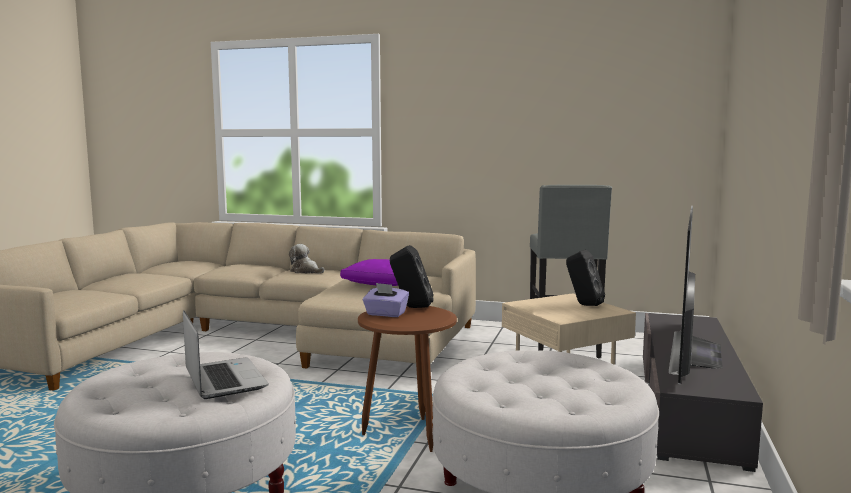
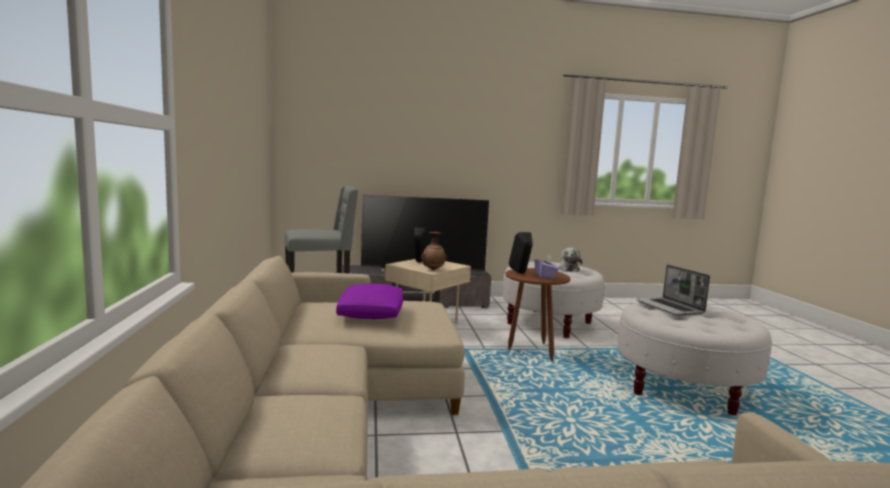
camera: 115 degrees left, 0 degrees up
laptop [183,310,269,399] -> laptop turned 60 degrees counterclockwise [636,264,710,316]
plush toy [289,244,324,273] -> plush toy moved to [558,247,583,272]
none -> vase [421,232,447,270]

